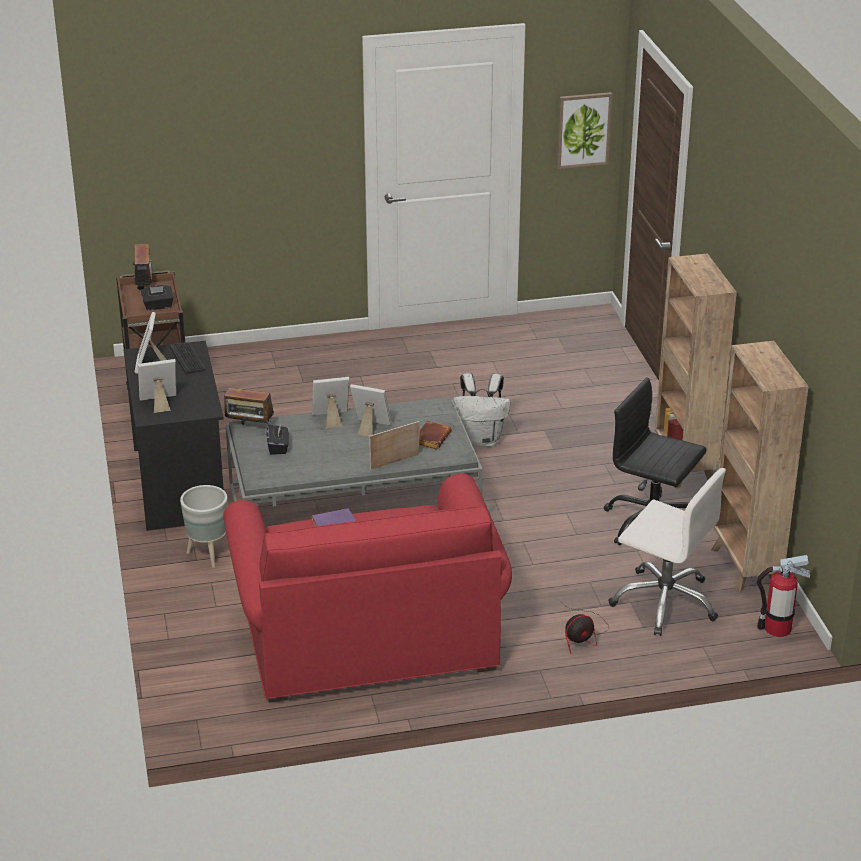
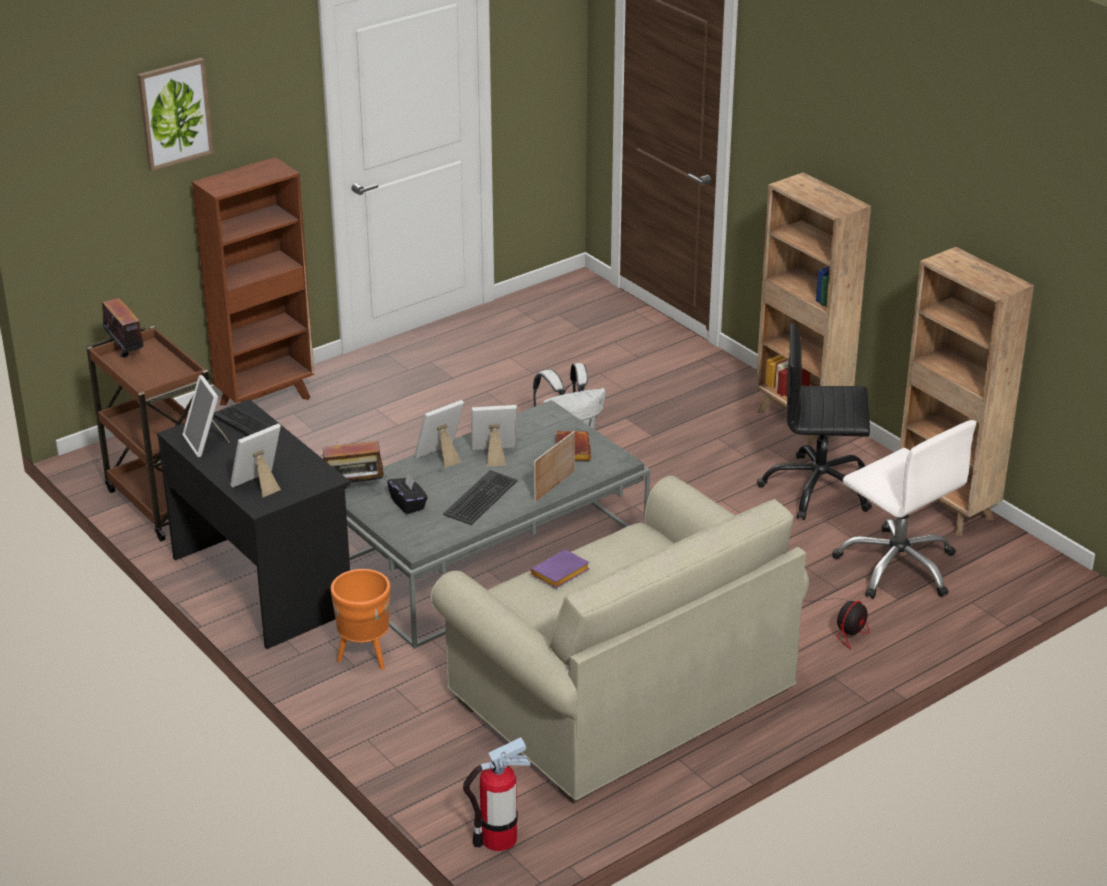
camera: 25 degrees left, 0 degrees up
black tissue box [140,285,174,310] -> none
grey planter [180,485,227,568] -> orange planter [331,569,390,670]
red sofa [223,473,512,702] -> beige sofa [431,476,809,804]
picture [557,92,612,169] -> picture moved to [137,58,214,171]
white office chair [609,468,726,636] -> white office chair turned 45 degrees clockwise [832,420,976,599]
fire extinguisher [757,555,810,637] -> fire extinguisher moved to [463,737,530,851]
none -> brown bookcase [192,157,314,406]
none -> keyboard [443,470,518,525]

